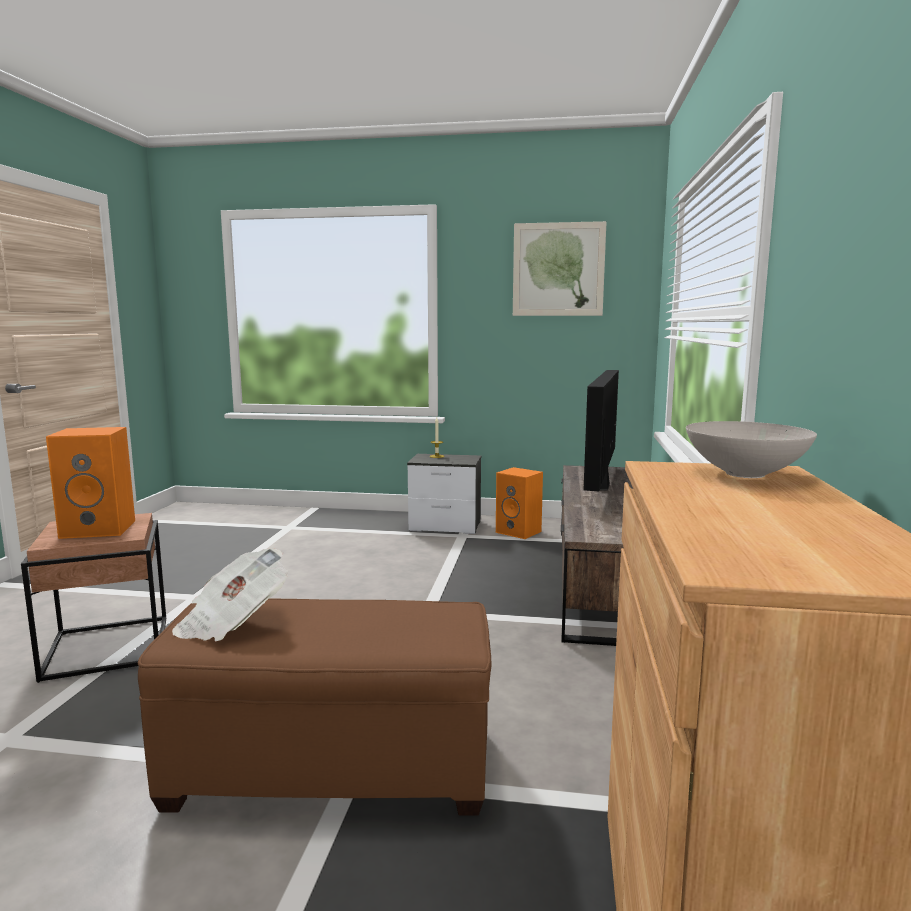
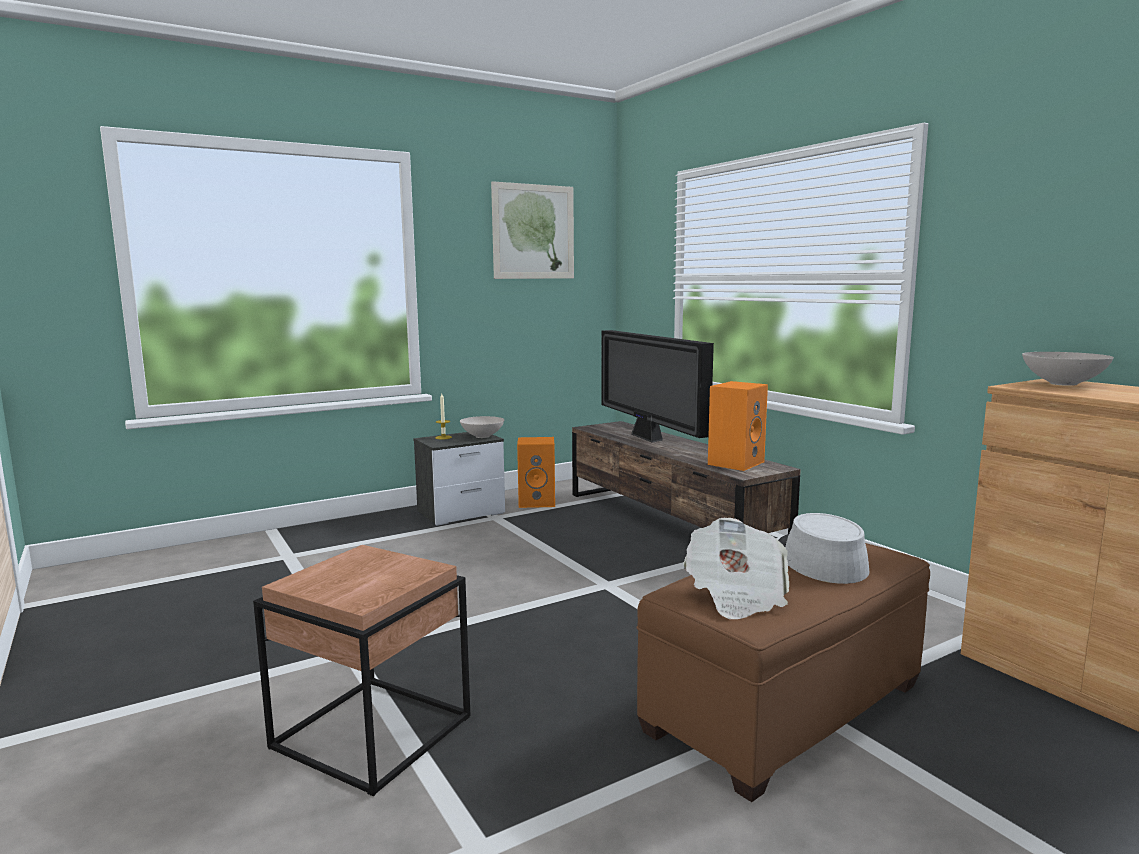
camera: 40 degrees left, 0 degrees up
orange speaker [46,427,135,539] -> orange speaker moved to [708,381,768,471]
none -> white bowl [460,416,504,438]
none -> grey hat [778,513,870,584]

